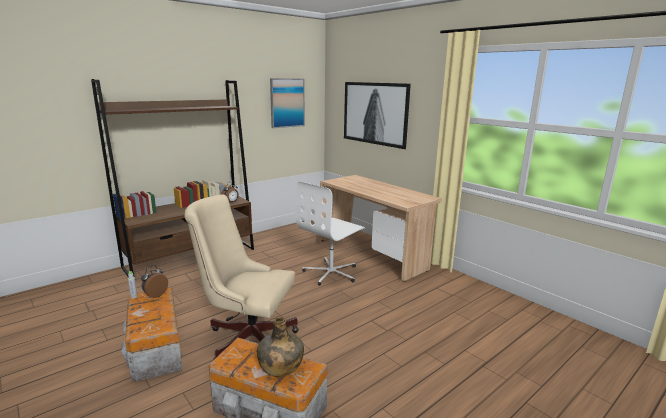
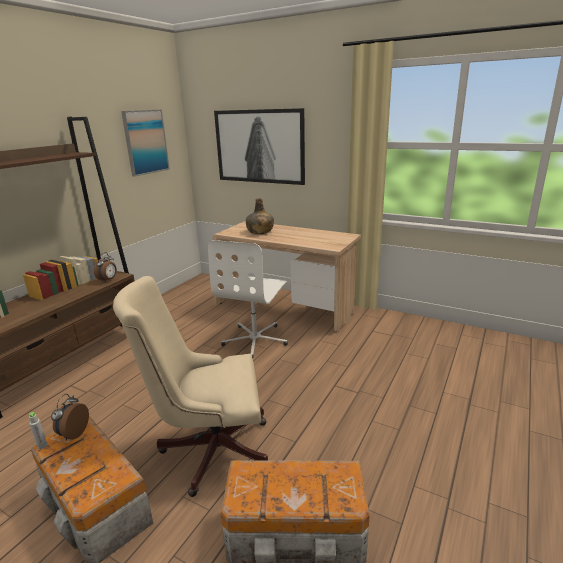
camera: 20 degrees left, 5 degrees up
green bottle [257,316,304,377] -> green bottle moved to [246,198,274,234]

